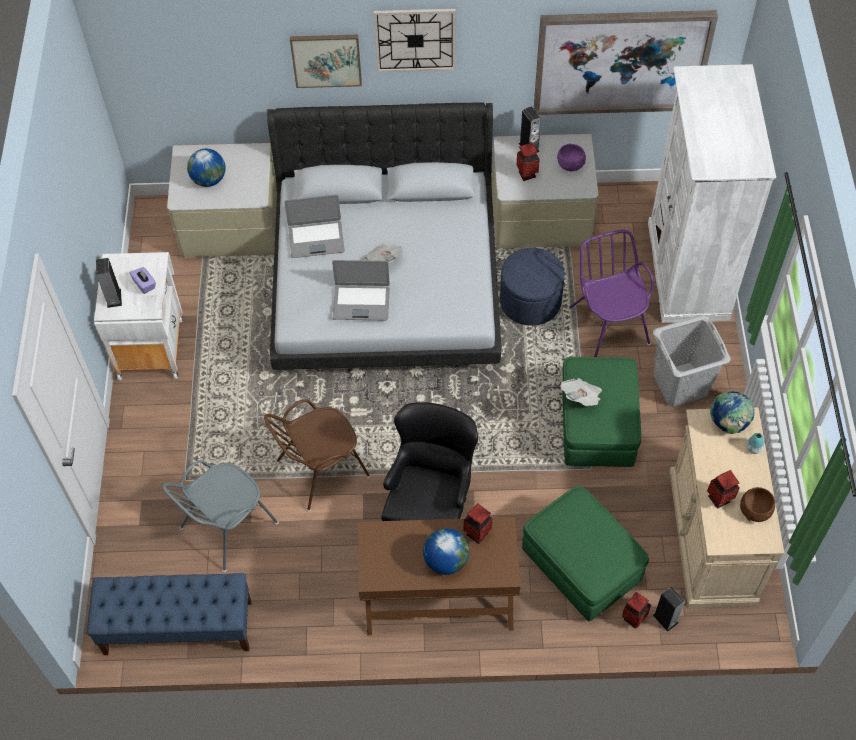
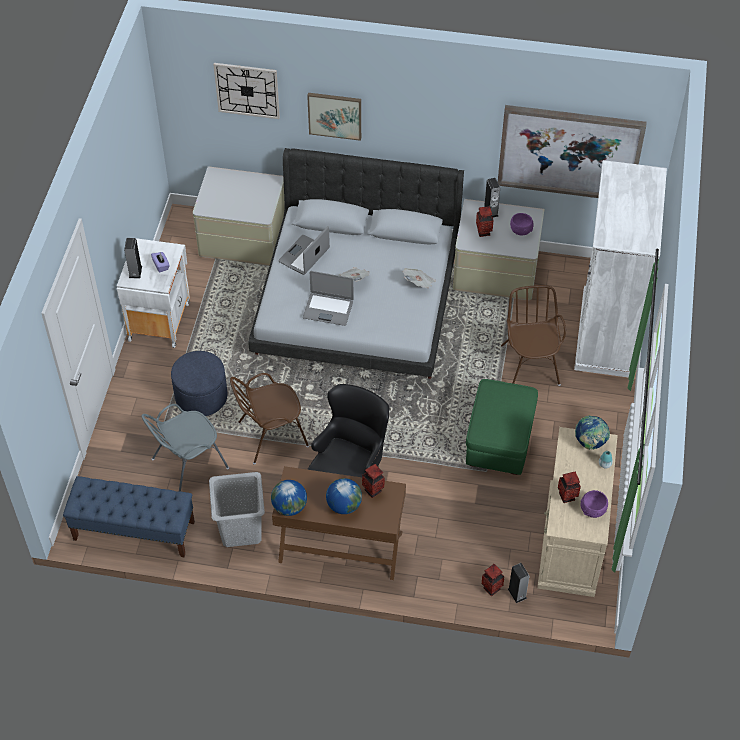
camera: 10 degrees right, 5 degrees down
globe [187,149,225,187] -> globe moved to [271,480,307,516]
laptop [284,195,345,258] -> laptop turned 120 degrees clockwise [278,226,330,275]
wall clock [374,9,456,72] -> wall clock moved to [213,63,280,119]
blue ottoman [500,248,565,326] -> blue ottoman moved to [171,351,228,416]
green ottoman [522,486,649,621] -> none
newspaper [561,378,602,406] -> newspaper moved to [403,268,436,288]
purple chair [569,230,654,357] -> brown chair [501,285,566,386]
grey laundry basket [653,315,730,407] -> grey laundry basket moved to [209,472,265,547]
brown bowl [740,487,775,522] -> purple bowl [580,490,608,518]

